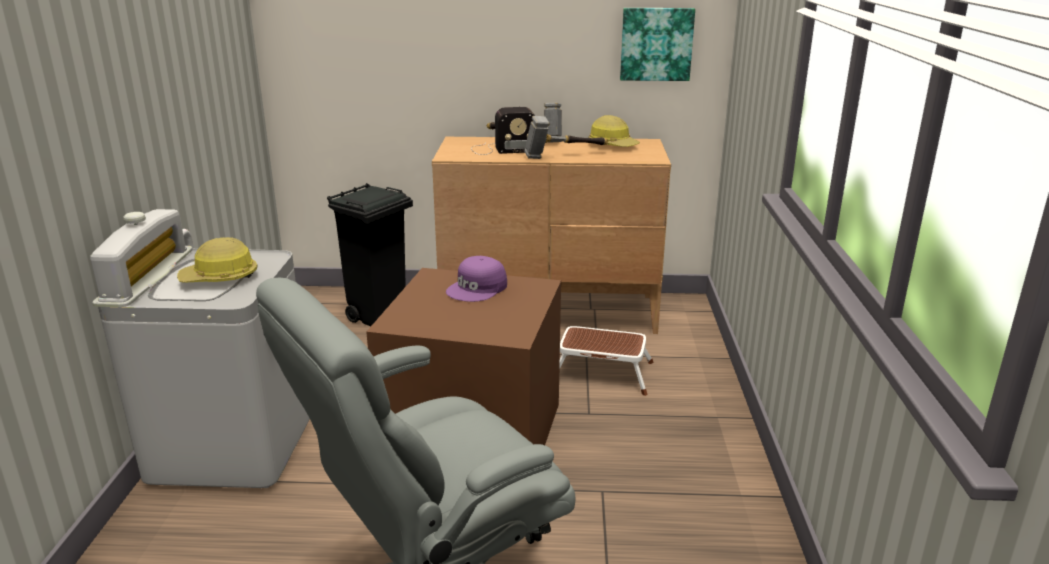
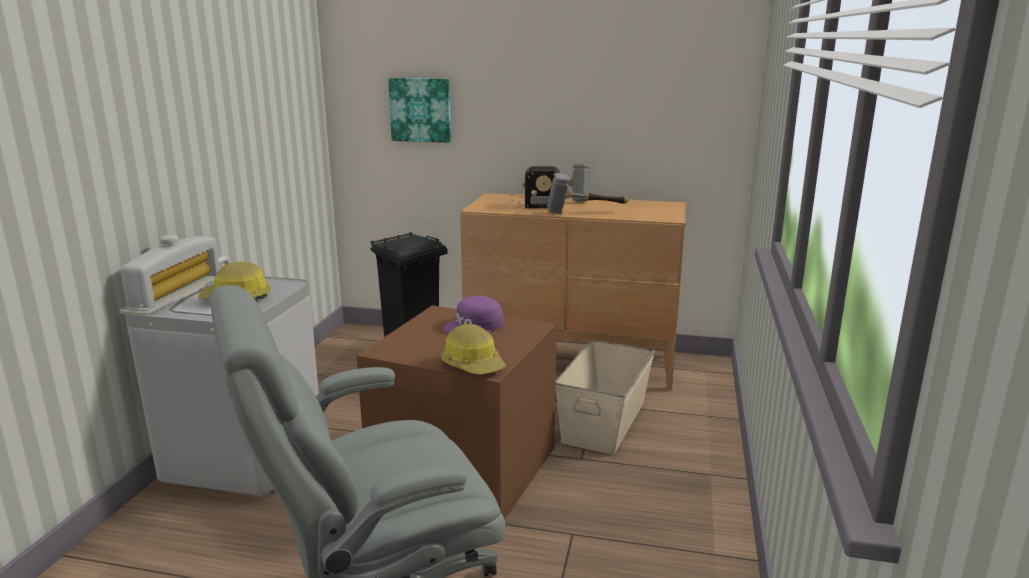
camera: 10 degrees right, 5 degrees down
brown step ladder [559,326,654,396] -> beige storage box [556,340,655,455]
hard hat [588,115,640,147] -> hard hat moved to [441,323,506,375]
picture [620,8,695,81] -> picture moved to [388,78,451,143]

